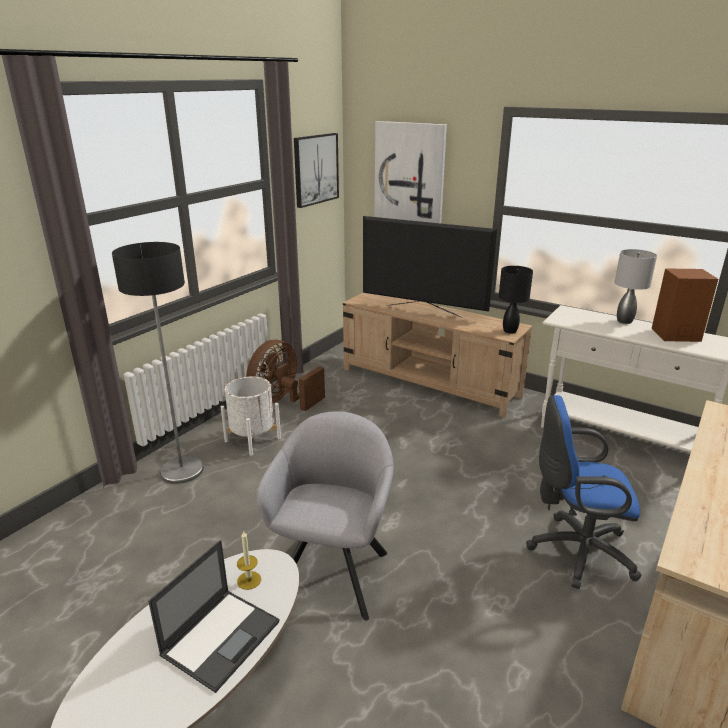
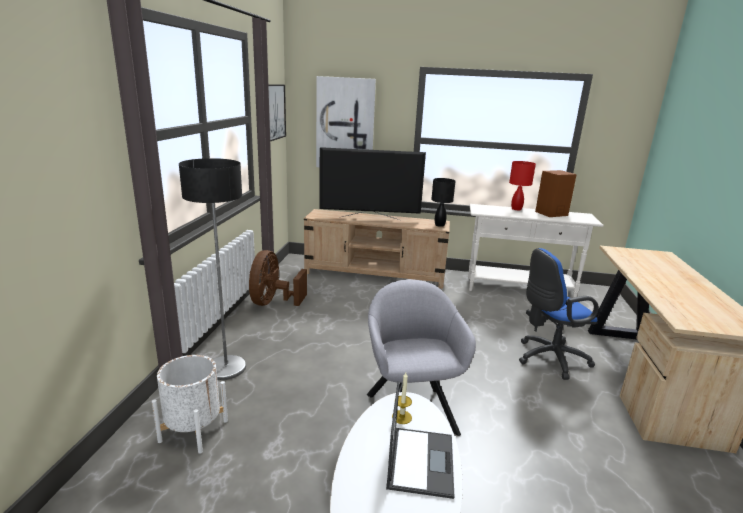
camera: 25 degrees left, 5 degrees down
white planter [221,377,281,456] -> white planter moved to [152,355,228,454]
grey table lamp [615,249,657,324] -> red table lamp [509,161,536,210]

